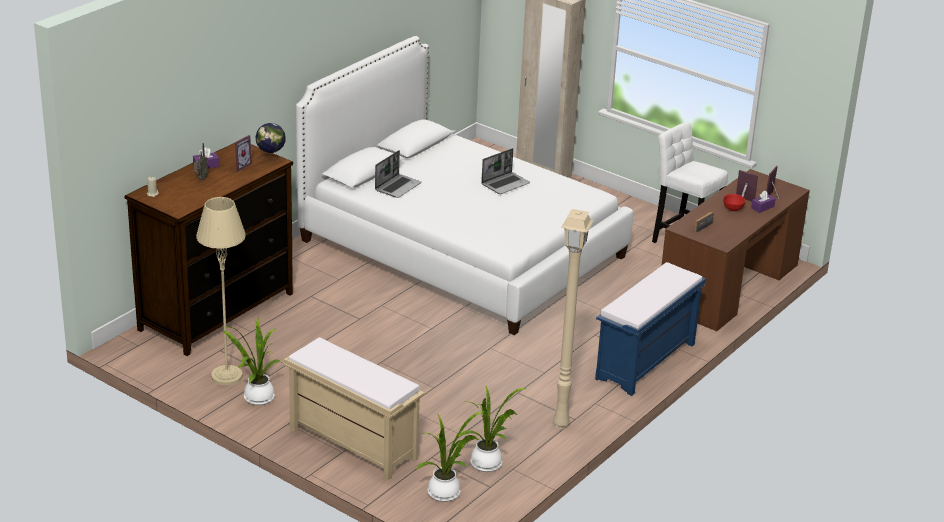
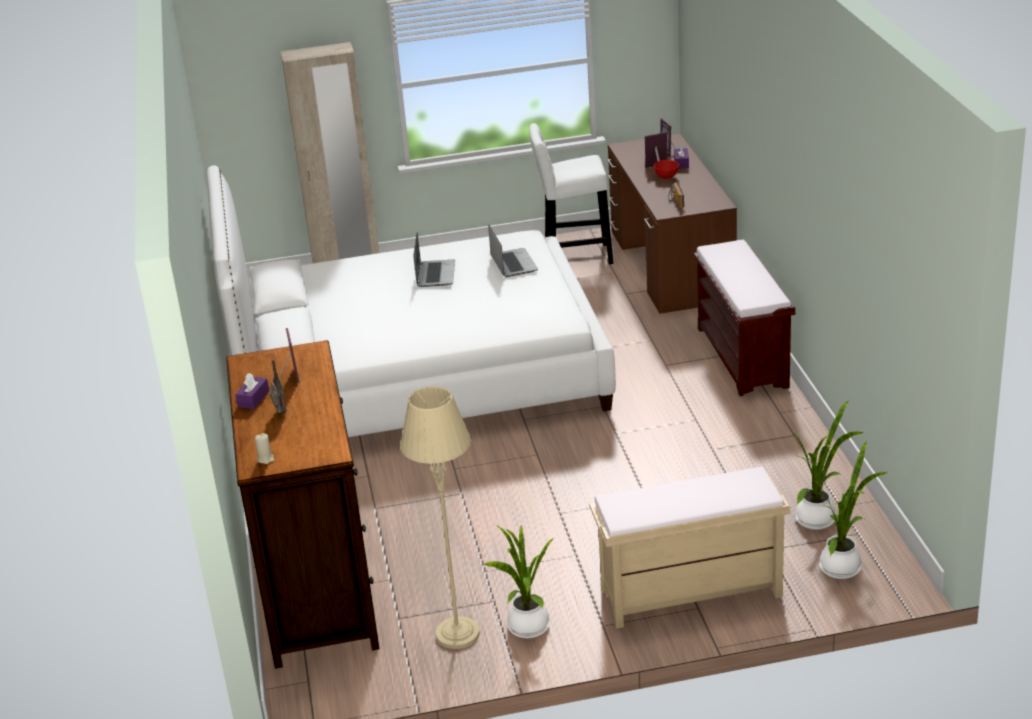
camera: 45 degrees left, 0 degrees up
globe [256,123,286,161] -> none
laptop [375,150,421,198] -> laptop moved to [488,224,538,277]
beige floor lamp [553,209,593,429] -> none
blue bench [595,262,706,396] -> brown bench [694,240,795,396]

